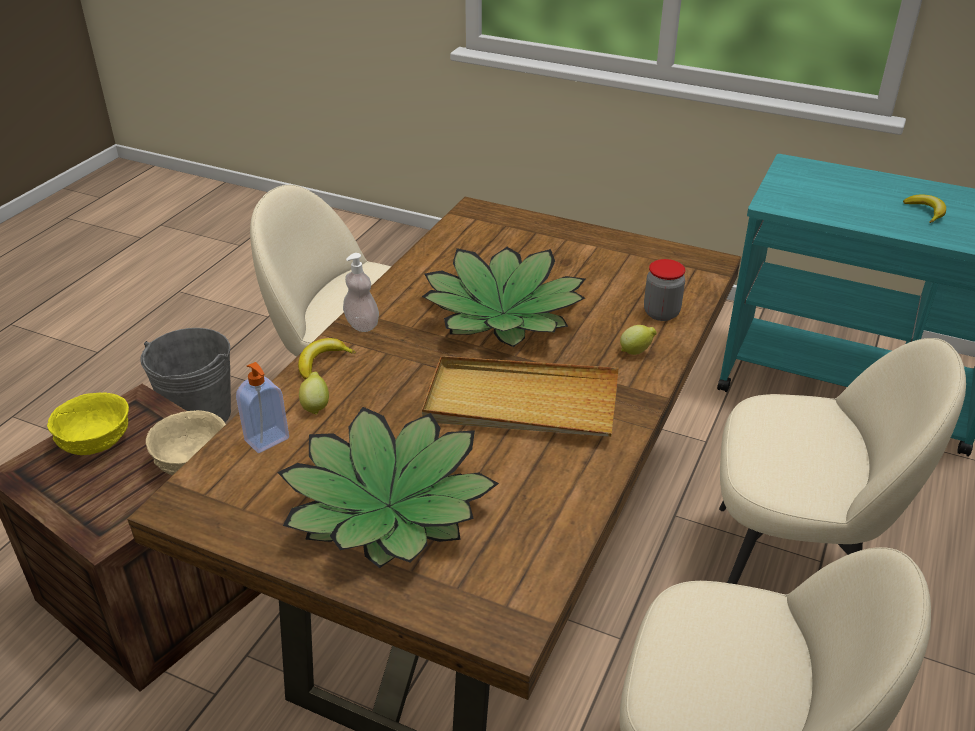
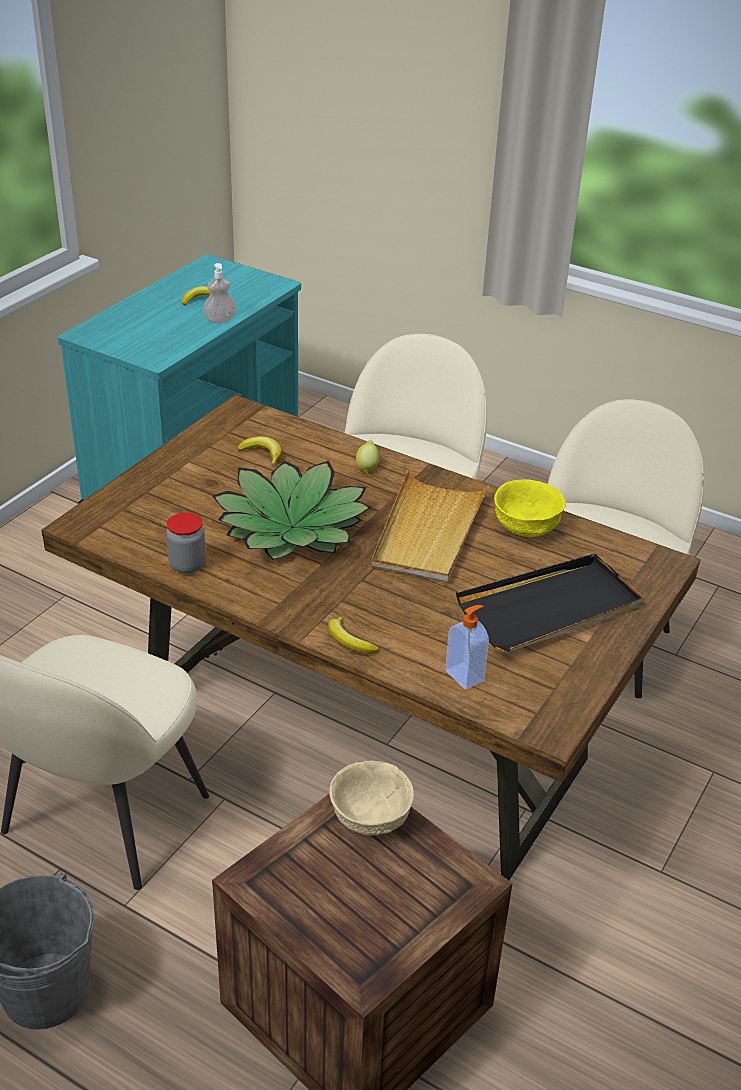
camera: 85 degrees left, 0 degrees up
yellow bowl [47,393,129,455] -> yellow bowl moved to [494,480,566,537]
potted plant [277,407,499,568] -> black tray [456,554,644,652]
lemon [299,372,329,415] -> none
soap dispenser [343,253,379,332] -> soap dispenser moved to [203,263,237,323]
jar [644,259,685,321] -> jar moved to [166,513,206,574]
none -> banana [237,436,282,467]

